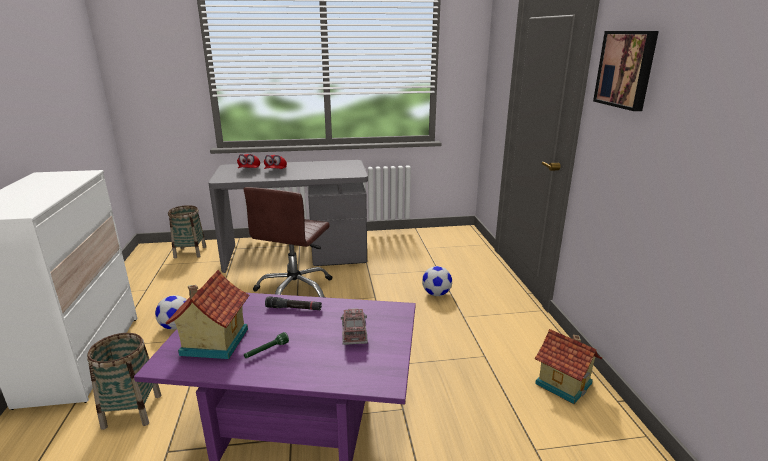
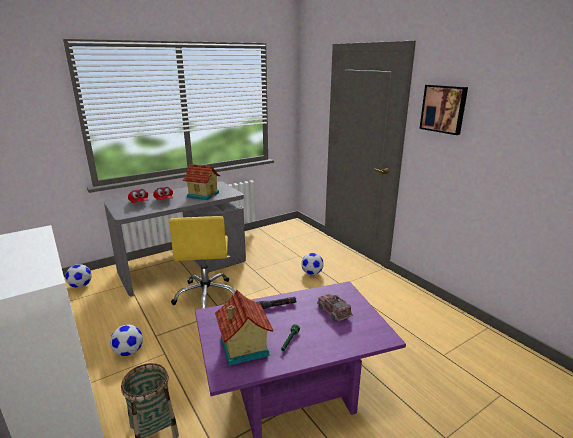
camera: 25 degrees left, 0 degrees up
basket [168,205,206,258] -> football [65,264,92,288]
brown office chair [244,187,332,297] -> yellow office chair [169,216,235,309]
toy house [535,329,602,404] -> toy house moved to [183,164,220,200]

